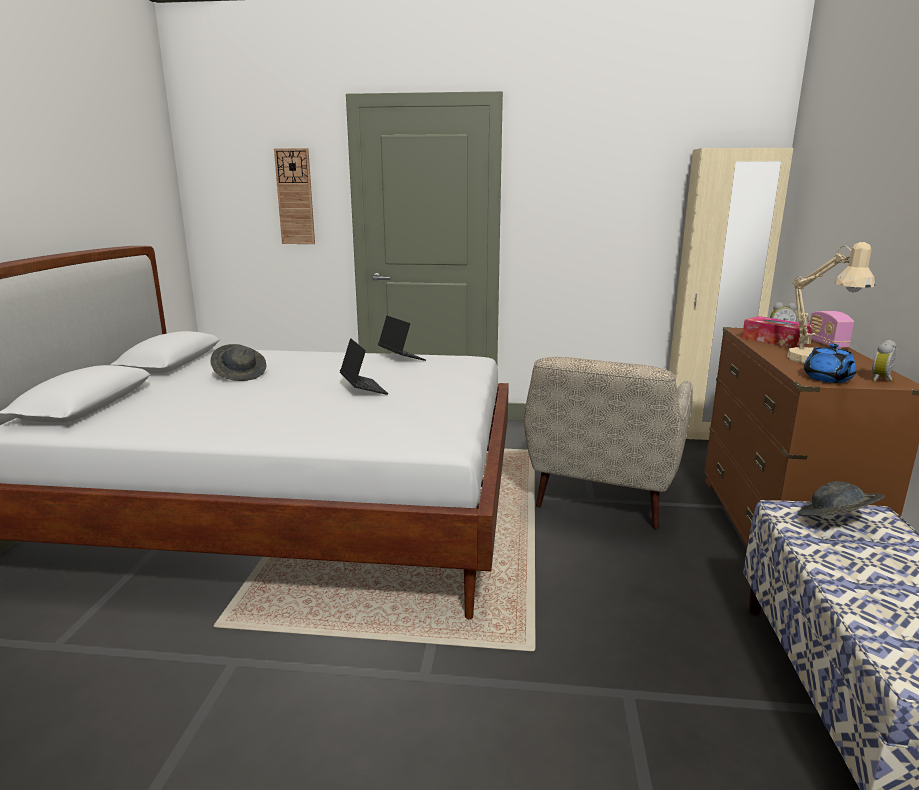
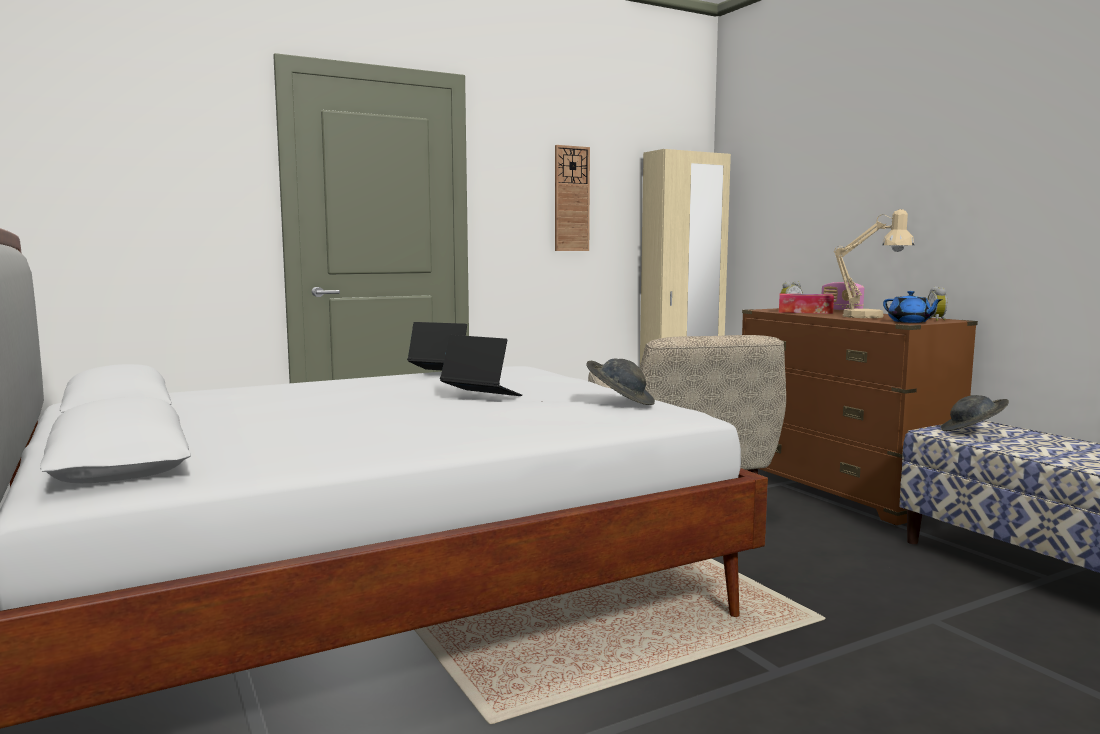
camera: 35 degrees left, 10 degrees down
grey hat [210,344,266,381] -> grey hat moved to [586,358,655,405]
wall clock [274,148,315,244] -> wall clock moved to [555,145,590,251]

